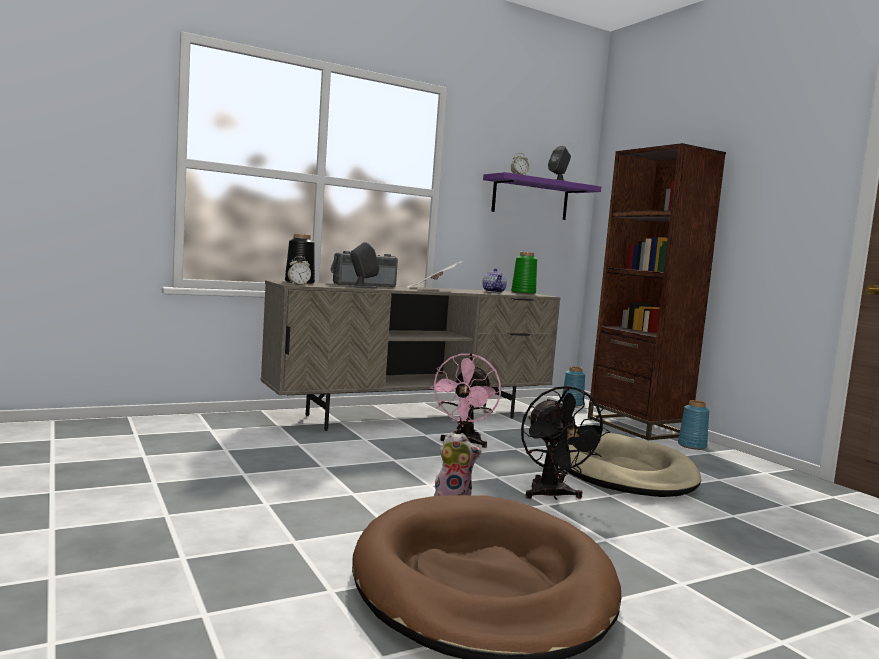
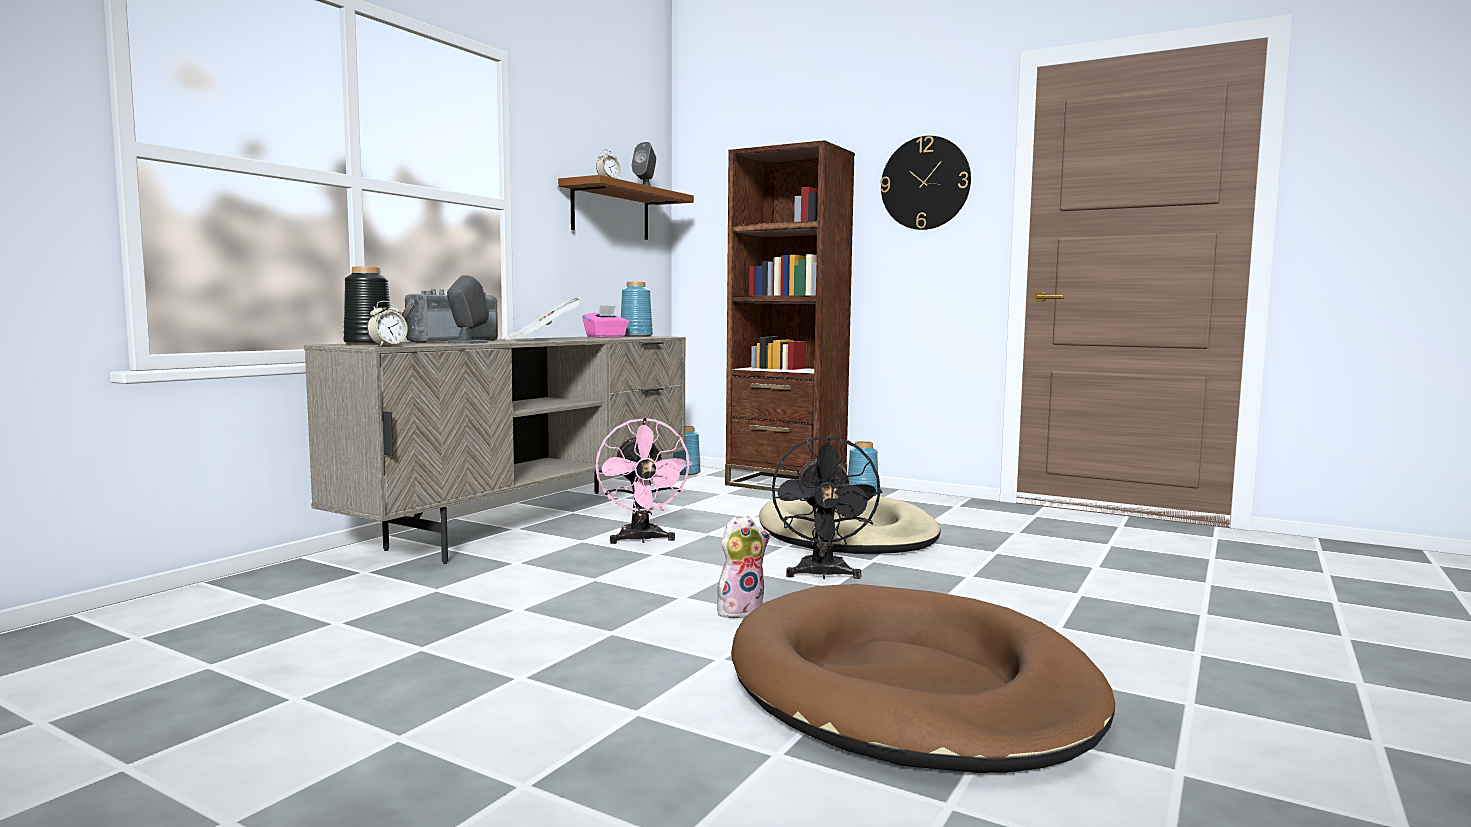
camera: 30 degrees left, 0 degrees up
teapot [482,268,507,293] -> pink tissue box [582,305,629,338]
purple shelf [483,172,601,220] -> brown shelf [558,175,694,240]
green vase [511,252,537,294] -> blue vase [621,282,653,337]
black fan [521,386,610,500] -> black fan turned 45 degrees clockwise [772,436,882,579]
none -> wall clock [881,136,971,230]

